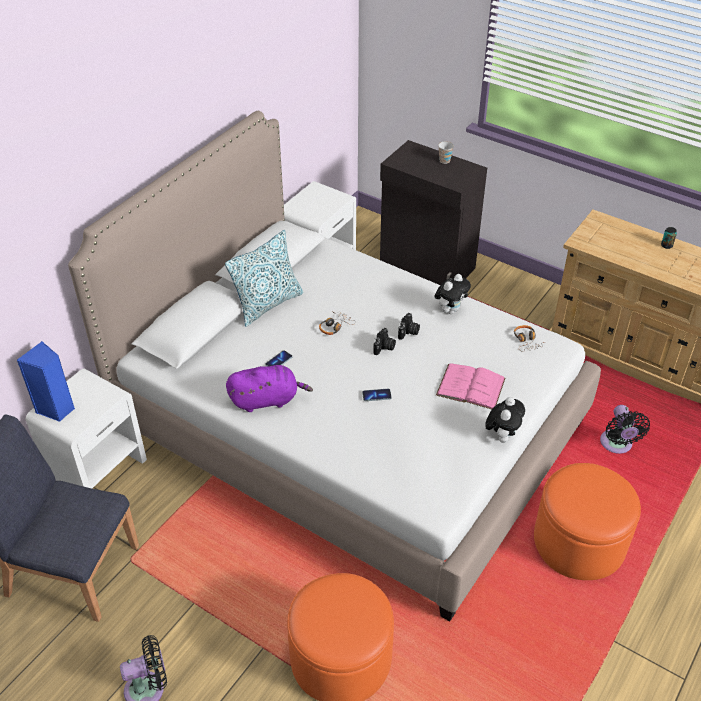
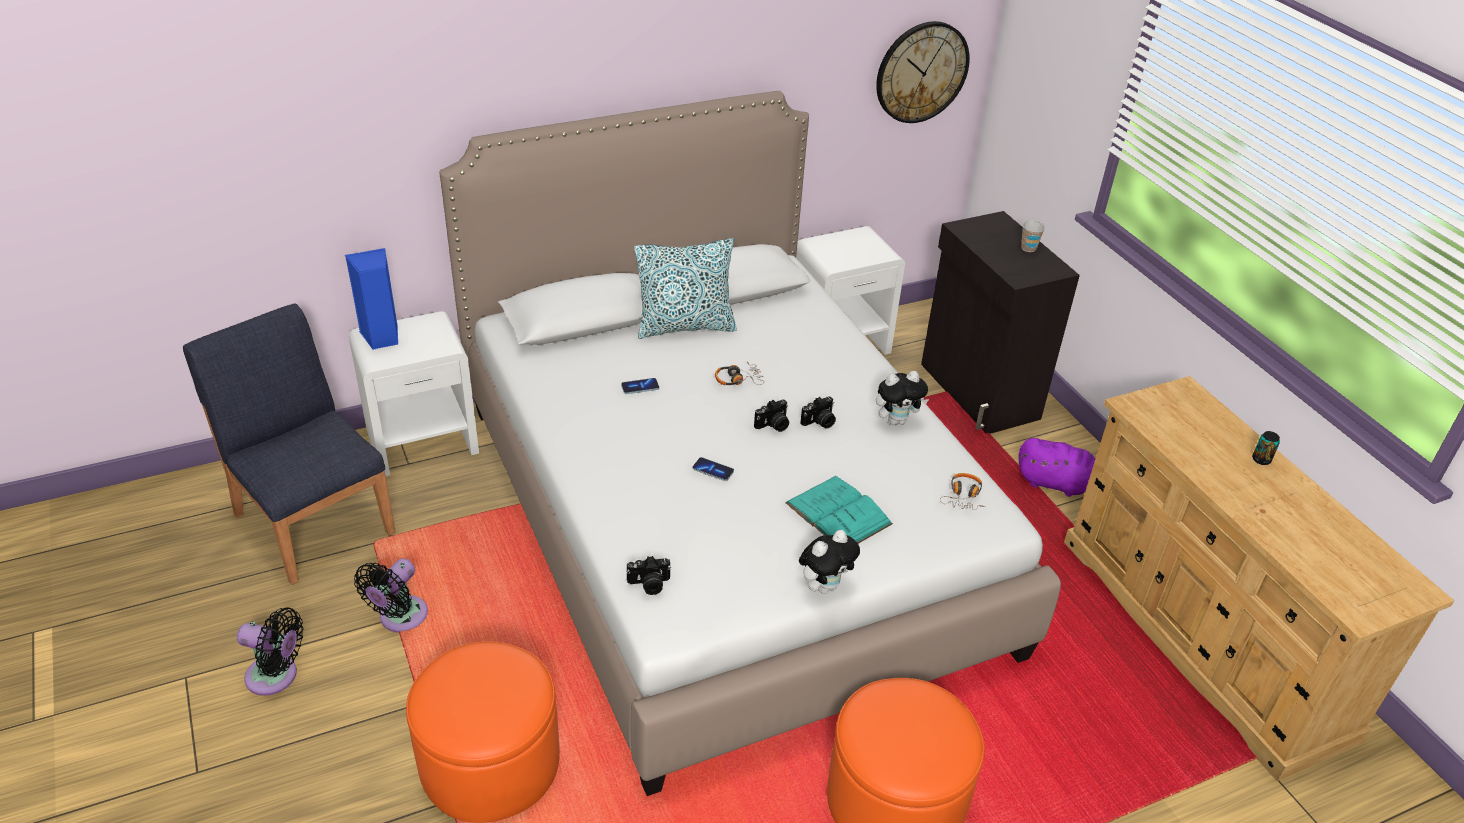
camera: 30 degrees right, 5 degrees down
purple plush toy [226,365,313,412] -> purple plush toy moved to [1018,438,1095,497]
pink book [436,363,505,409] -> turquoise book [785,476,893,544]
black fan [600,405,650,454] -> black fan moved to [354,558,428,632]
none -> camera [627,556,671,595]
none -> wall clock [876,21,970,123]

